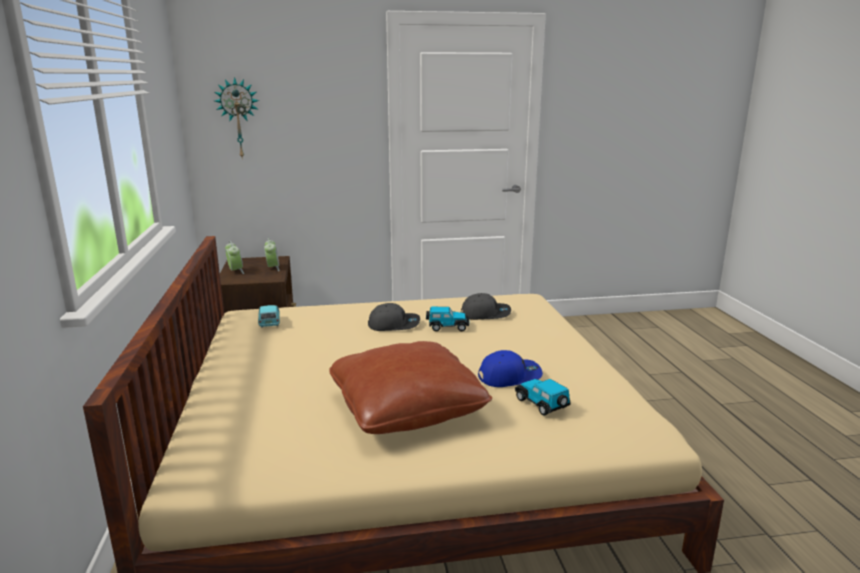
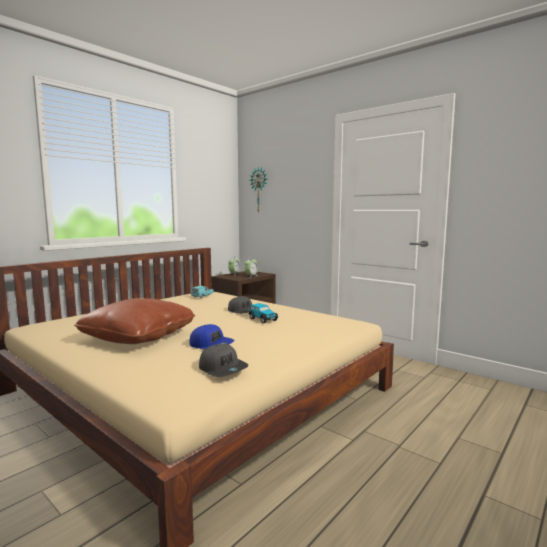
camera: 50 degrees right, 10 degrees down
grey cap [461,293,511,320] -> grey cap moved to [199,344,248,377]
toy car [515,379,571,415] -> none

